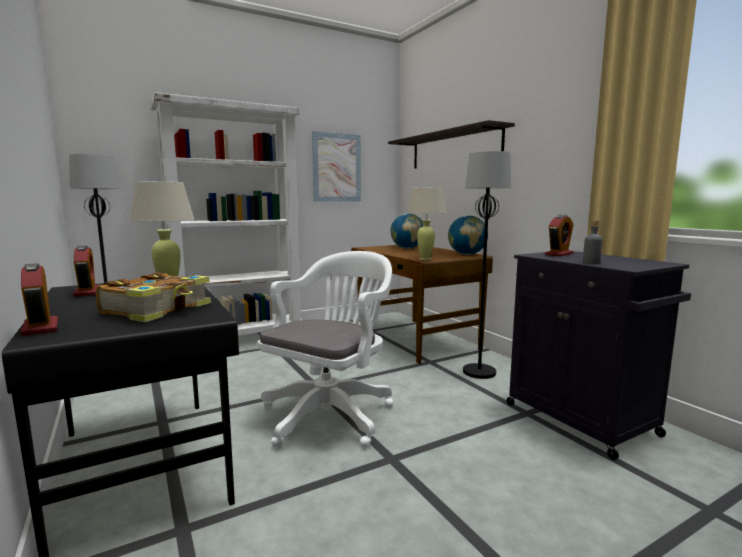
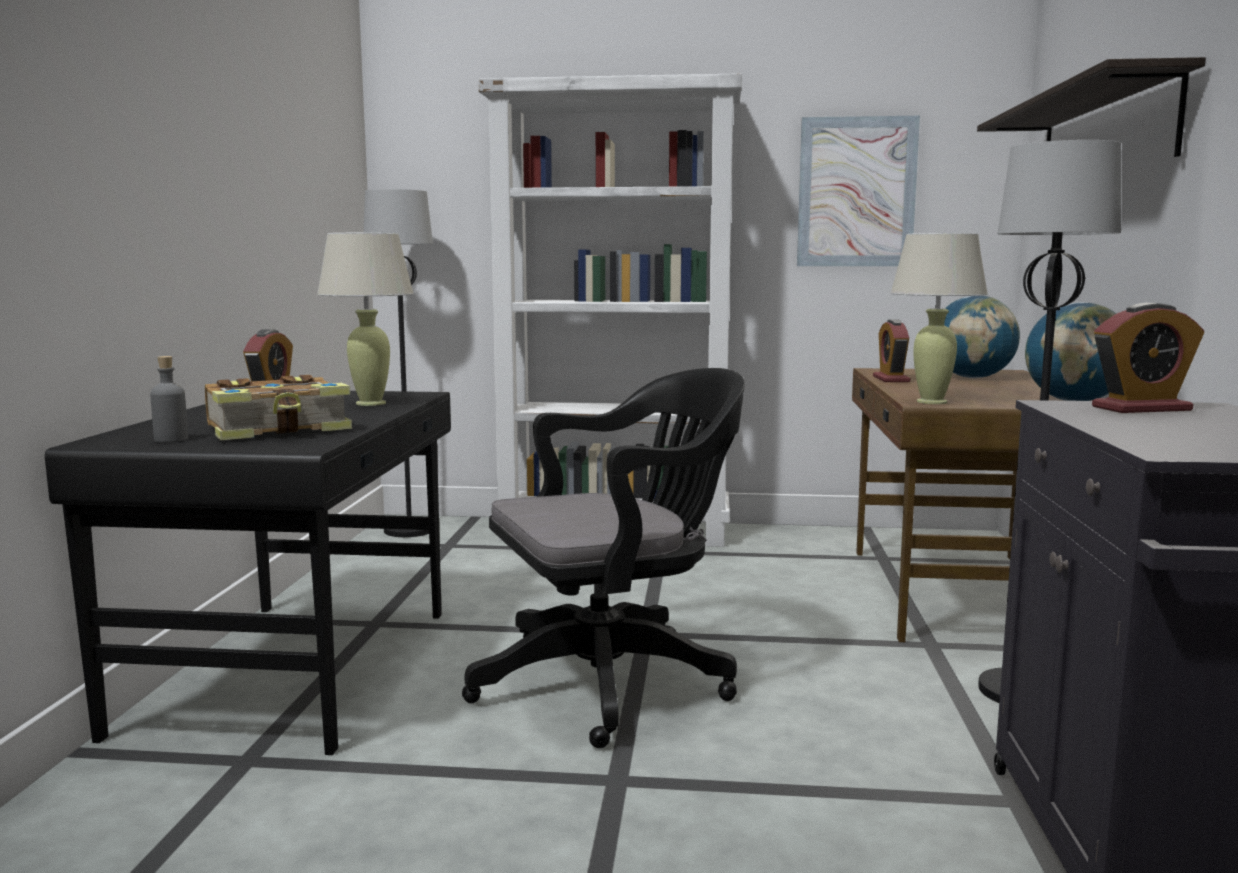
camera: 35 degrees right, 0 degrees up
alarm clock [21,263,58,336] -> alarm clock moved to [873,319,911,382]
white office chair [257,251,394,448] -> black office chair [462,368,745,748]
grey bottle [583,220,603,264] -> grey bottle moved to [150,356,188,442]

